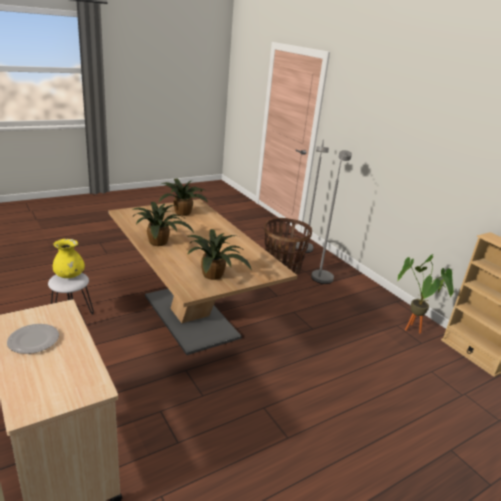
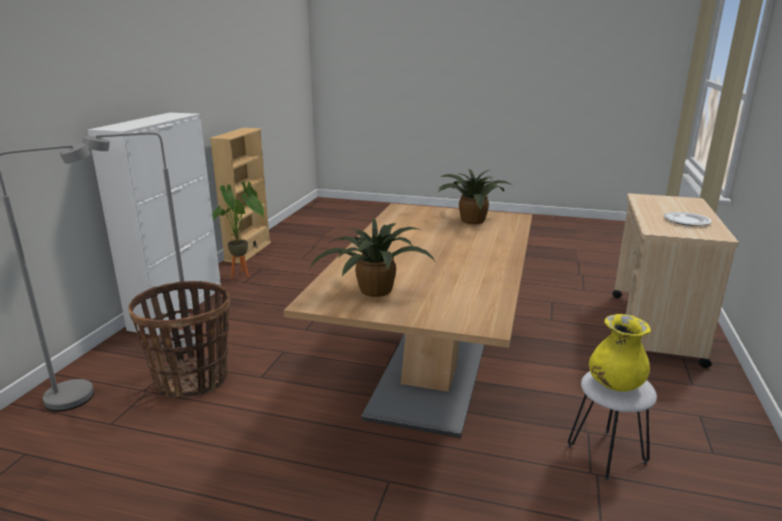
camera: 130 degrees left, 5 degrees down
potted plant [132,202,194,246] -> none
none -> white cabinet [88,113,221,336]

